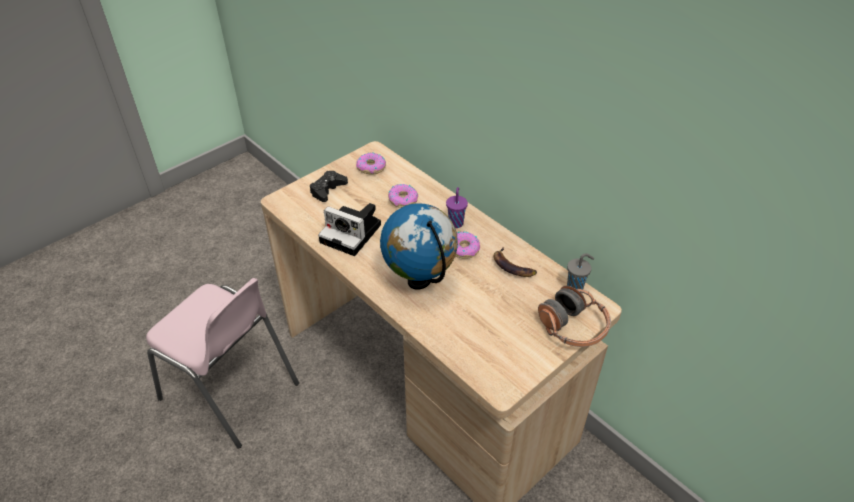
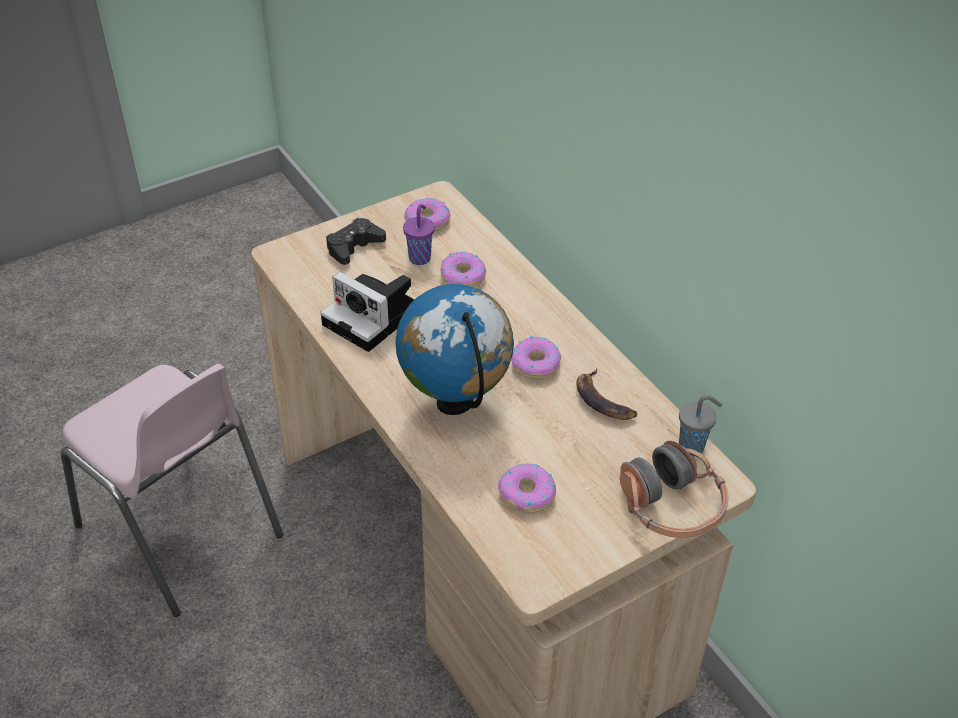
camera: 10 degrees right, 0 degrees up
purple cup [446,187,468,228] -> purple cup moved to [403,204,435,265]
none -> donut [498,464,556,513]

